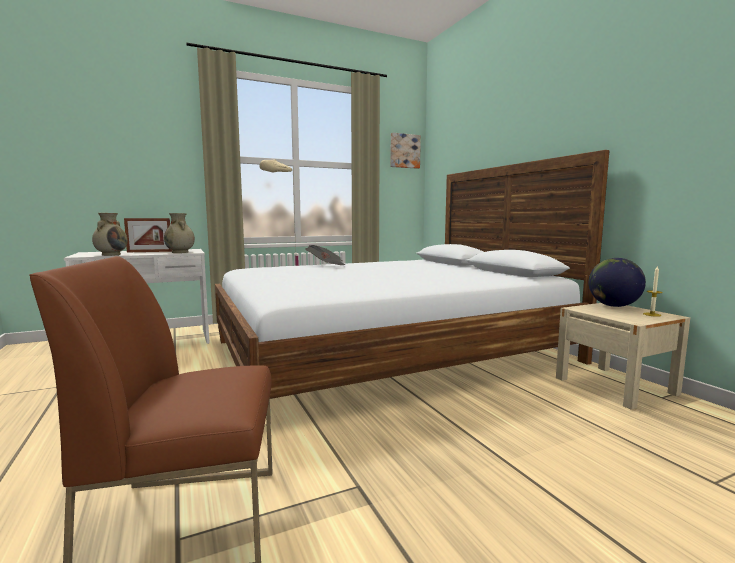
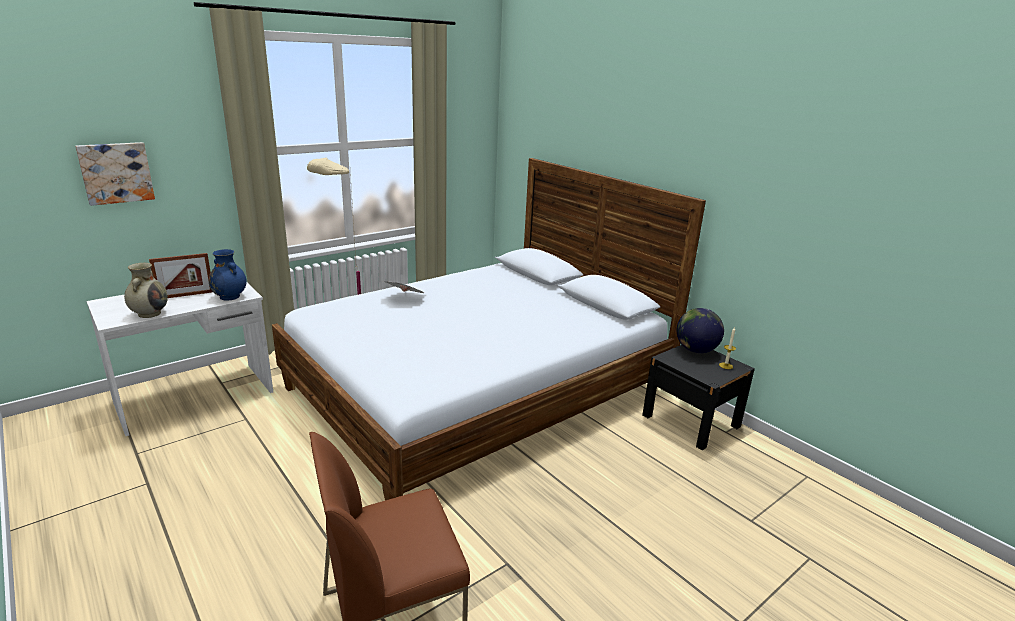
camera: 15 degrees left, 15 degrees up
beige vase [164,213,195,253] -> blue vase [209,249,247,301]
picture [390,133,421,169] -> picture moved to [75,142,155,206]
beige nightstand [556,303,690,410] -> black nightstand [642,345,755,450]

